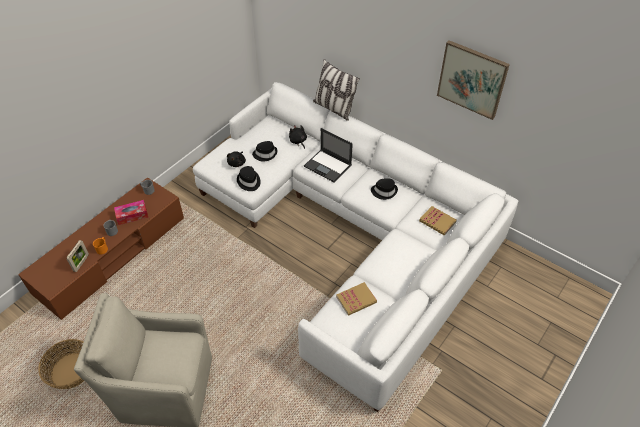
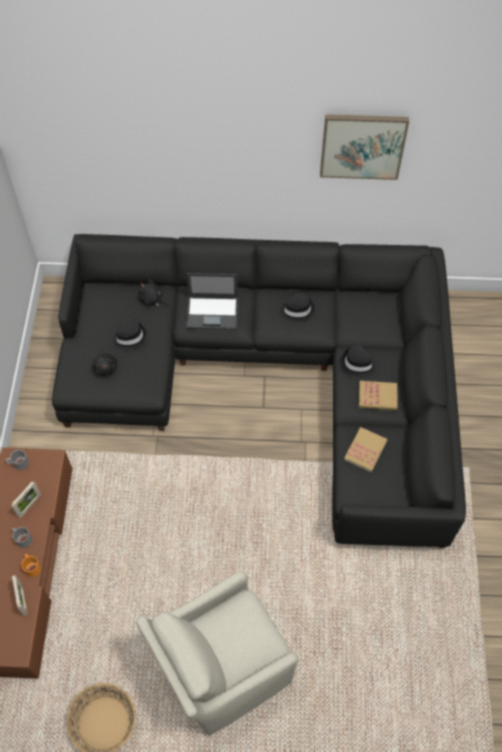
camera: 35 degrees left, 10 degrees up
tissue box [114,200,148,225] -> picture frame [11,481,41,518]
white sofa [193,82,518,412] -> black sofa [52,234,466,548]
black hat [237,166,261,191] -> black hat moved to [342,345,376,377]
pillow [313,59,360,121] -> none
book [419,206,457,235] -> book moved to [359,381,397,410]

